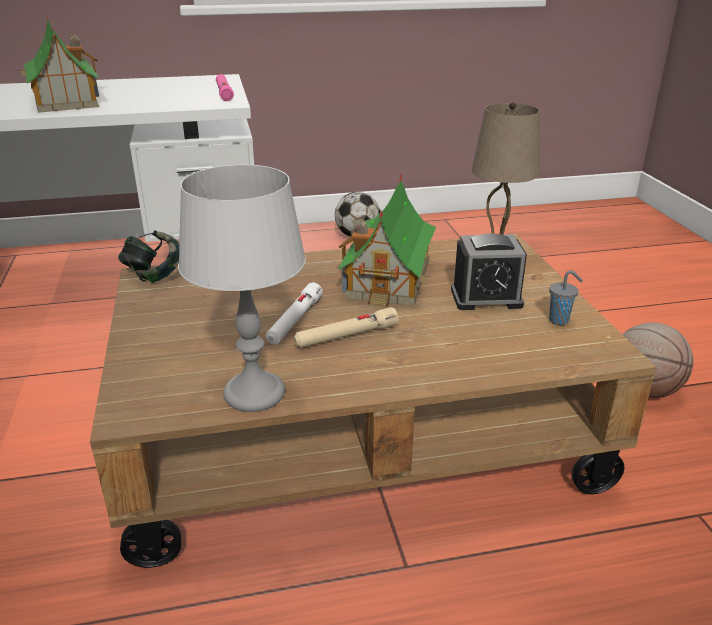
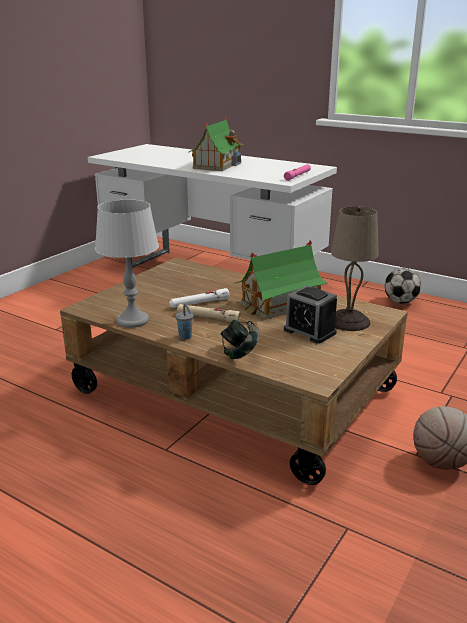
camera: 45 degrees right, 5 degrees down
headphones [118,230,179,283] -> headphones moved to [220,320,260,359]
grey cup [549,270,583,325] -> grey cup moved to [175,304,194,340]

